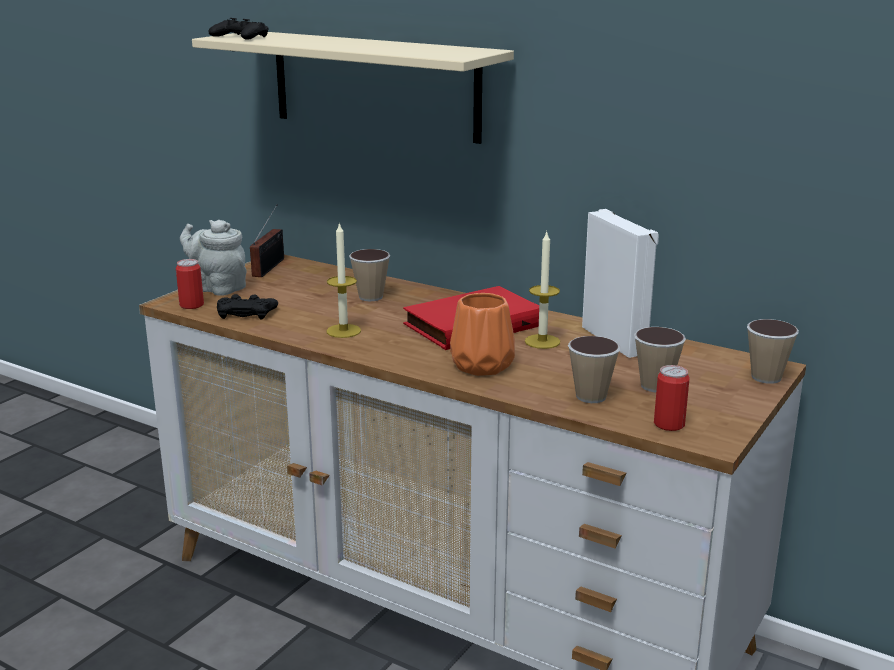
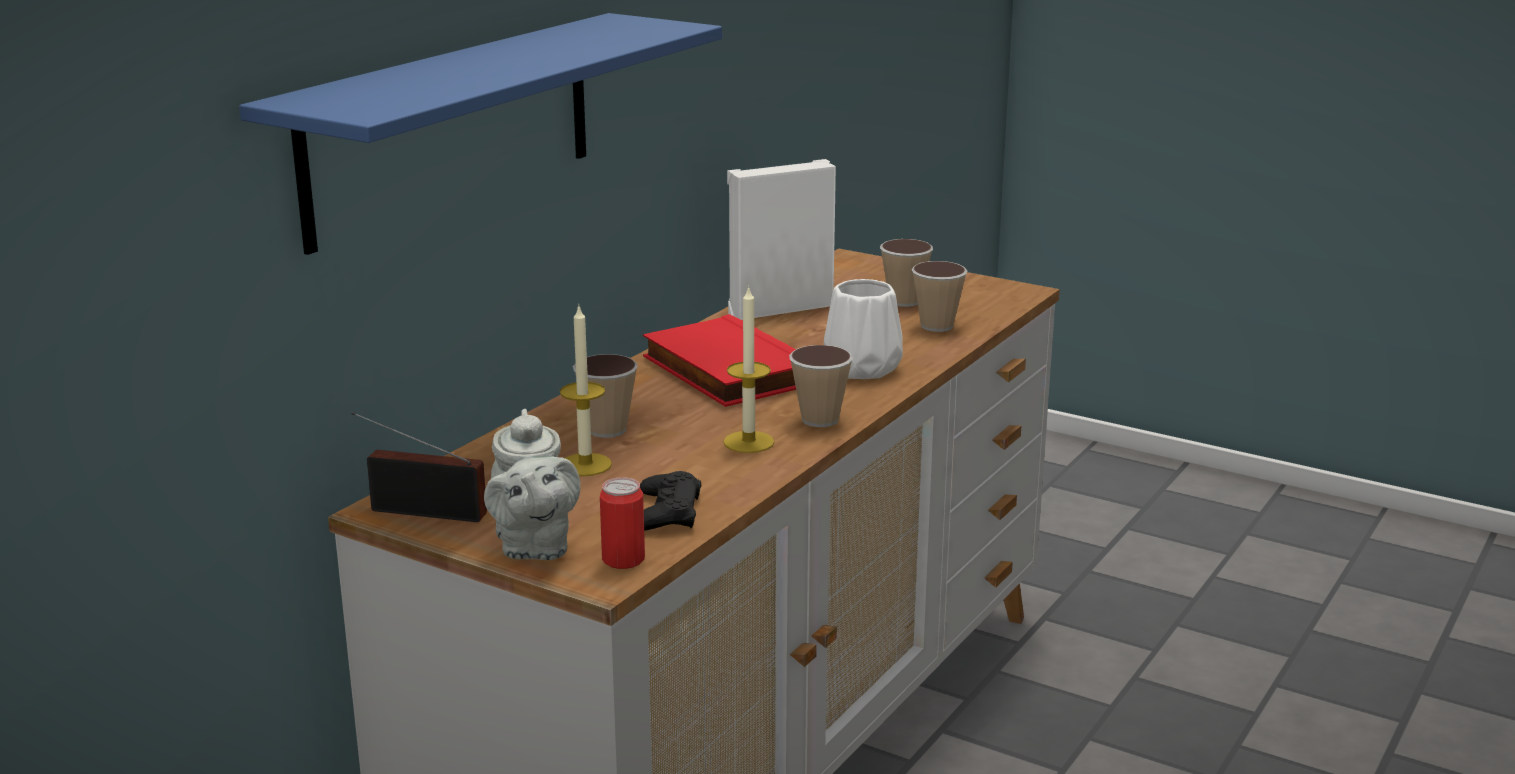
camera: 90 degrees left, 0 degrees up
grey teapot [180,220,247,296] -> grey teapot turned 45 degrees counterclockwise [484,409,580,560]
beige shelf [192,32,514,144] -> blue shelf [239,13,722,255]
black game controller [208,18,268,40] -> none
orange vase [450,293,515,376] -> white vase [824,279,903,379]
candle [525,231,560,349] -> candle moved to [560,307,612,476]
can [654,365,690,431] -> none
cup [747,319,799,384] -> cup moved to [789,345,853,427]

